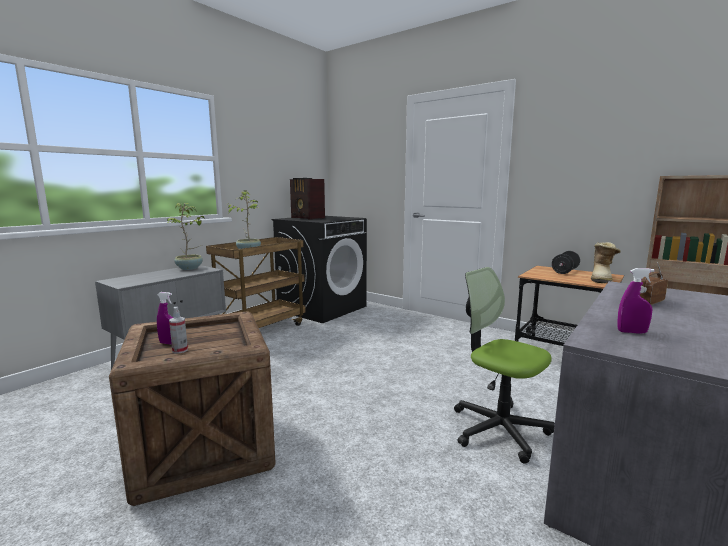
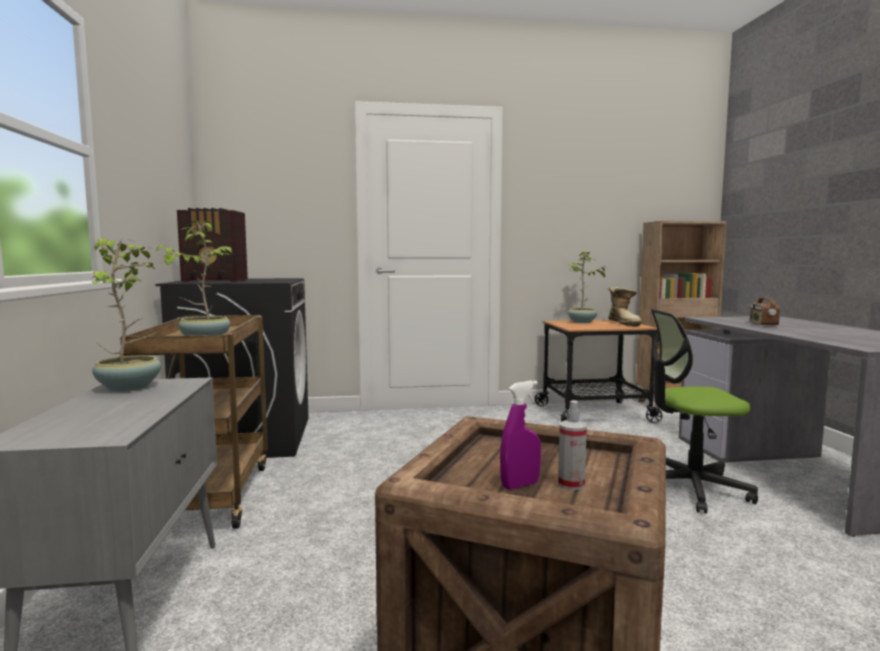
camera: 45 degrees left, 5 degrees down
black dumbbell [552,251,580,274] -> potted plant [568,251,606,323]
purple spray bottle [617,268,655,334] -> none

